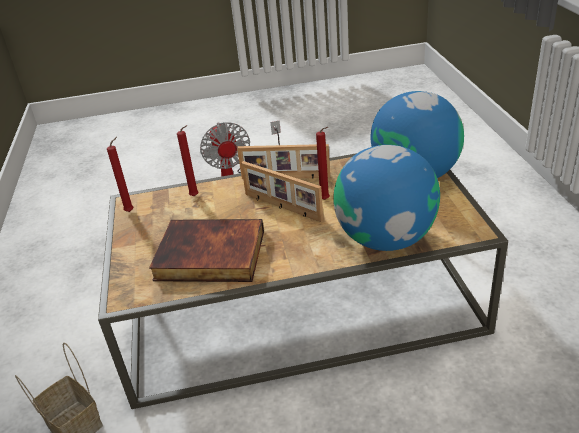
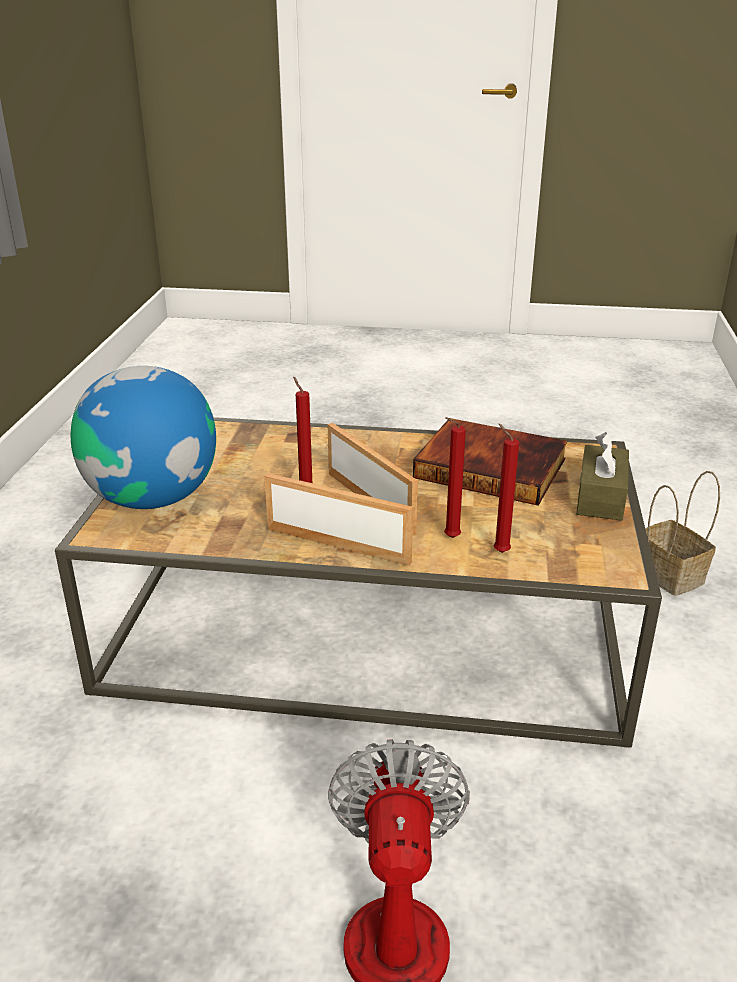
camera: 165 degrees left, 5 degrees down
red candle [107,137,134,212] -> red candle moved to [444,417,466,538]
globe [333,145,440,251] -> none
none -> brown tissue box [576,432,629,521]

